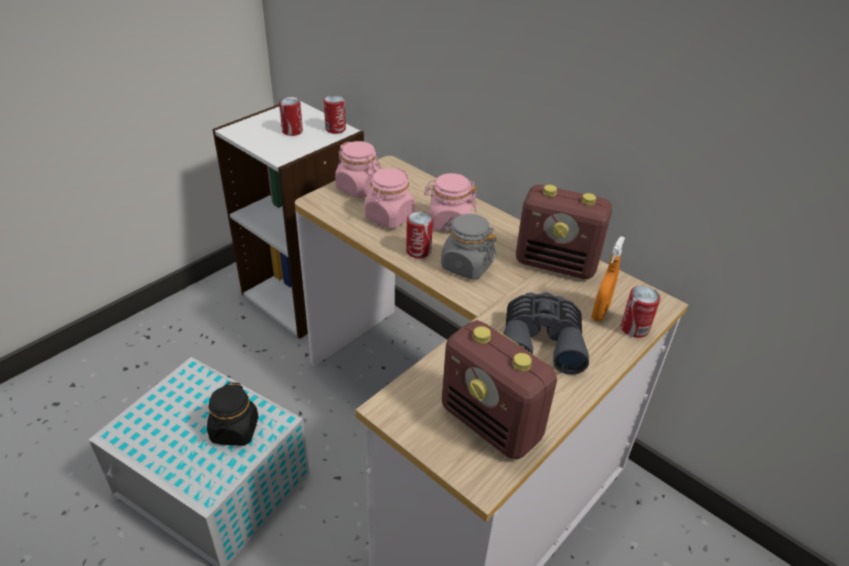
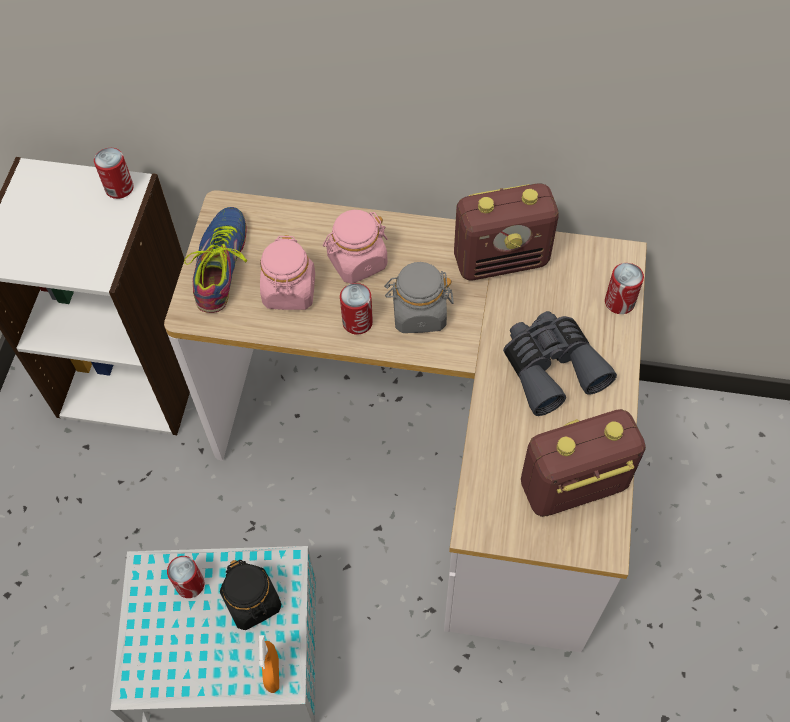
camera: 30 degrees left, 20 degrees up
can [279,97,303,136] -> can moved to [167,556,204,598]
pink jar [335,141,381,198] -> shoe [184,207,248,313]
radio [442,320,557,459] -> radio turned 150 degrees clockwise [521,409,646,517]
orange spray bottle [591,236,625,322] -> orange spray bottle moved to [258,635,279,693]

